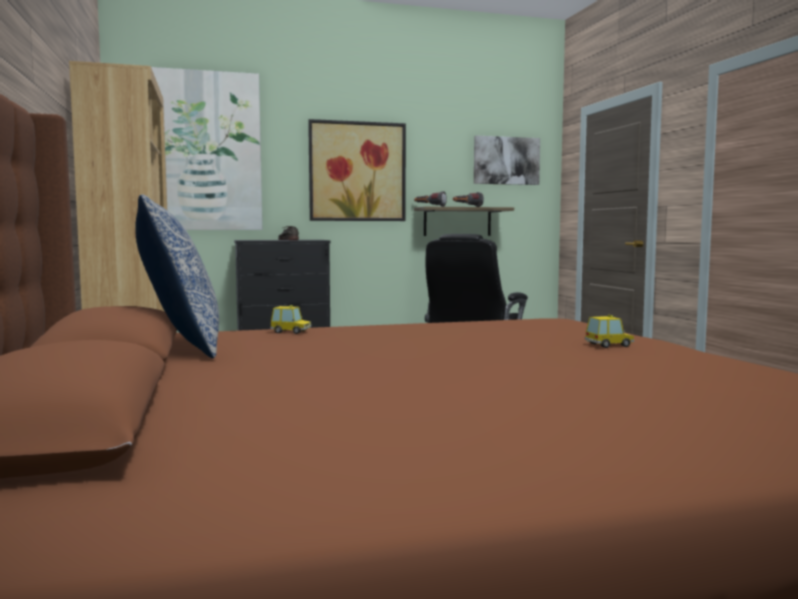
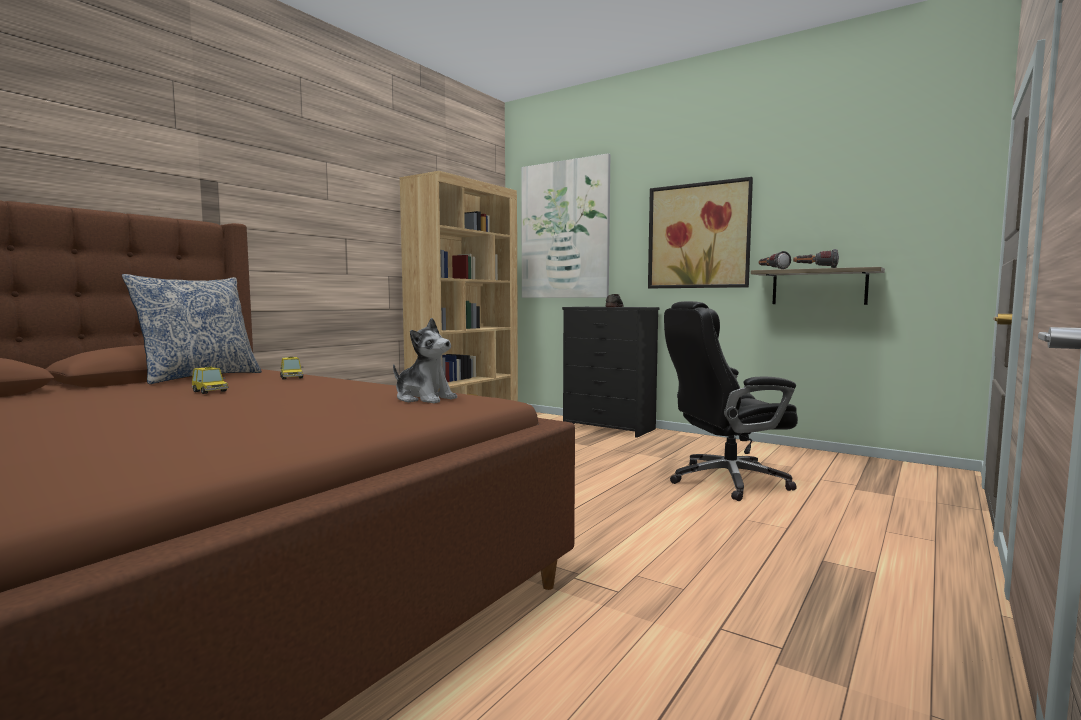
camera: 50 degrees right, 0 degrees up
picture [474,136,540,185] -> none
toy car [585,315,634,348] -> toy car moved to [191,367,228,394]
none -> plush toy [393,318,457,403]

